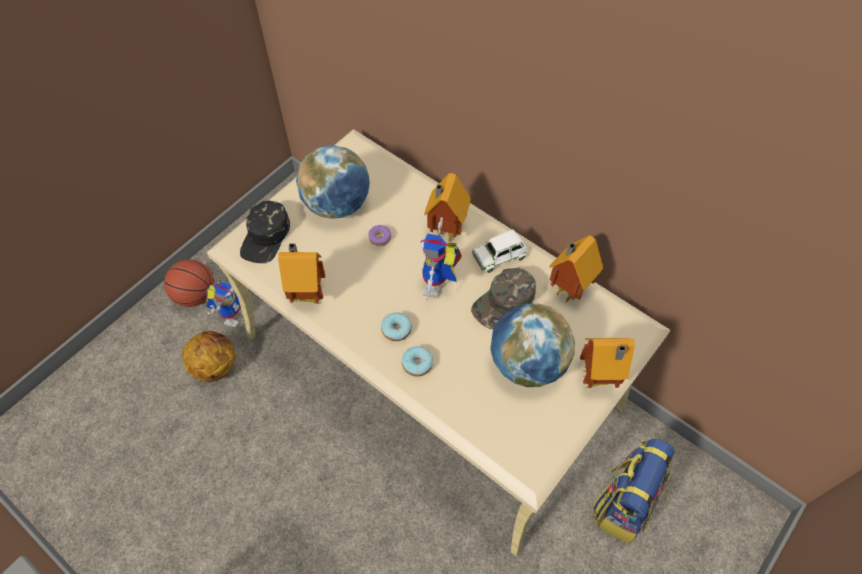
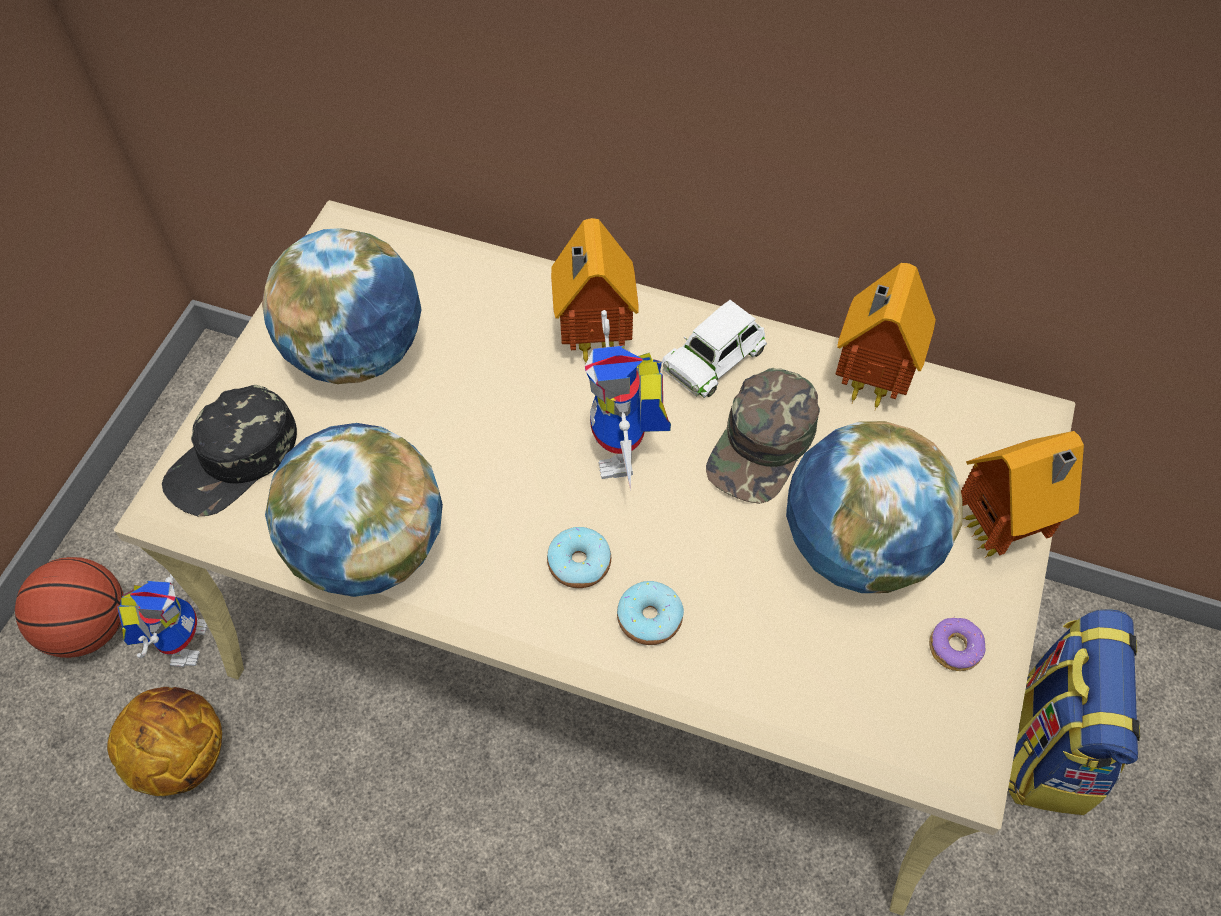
camera: 20 degrees left, 0 degrees up
black cap [240,200,290,263] -> black cap turned 45 degrees clockwise [162,385,297,516]
toy house [278,243,325,304] -> globe [265,423,443,597]
donut [368,225,391,246] -> donut moved to [929,617,985,671]

